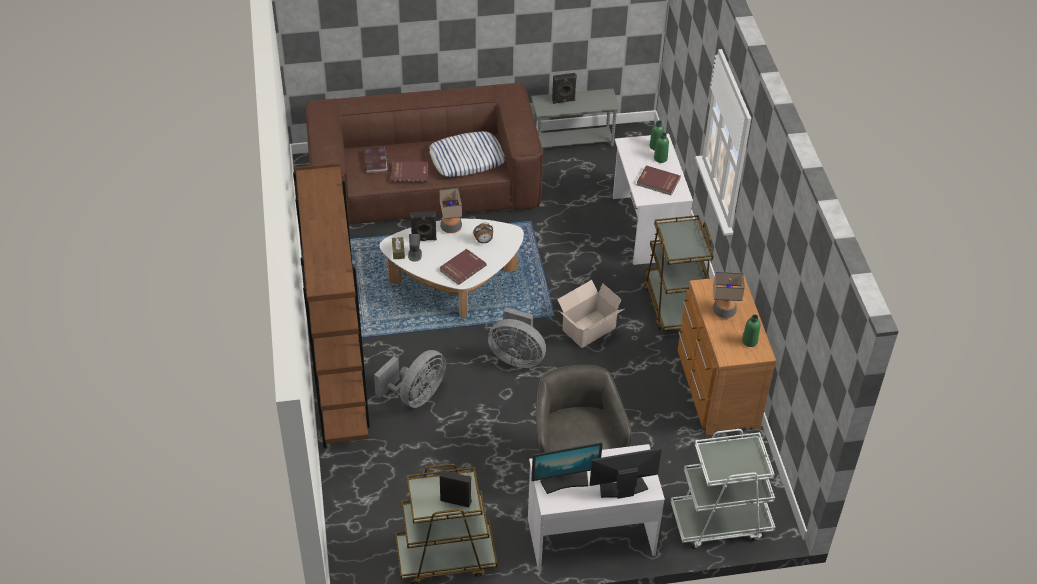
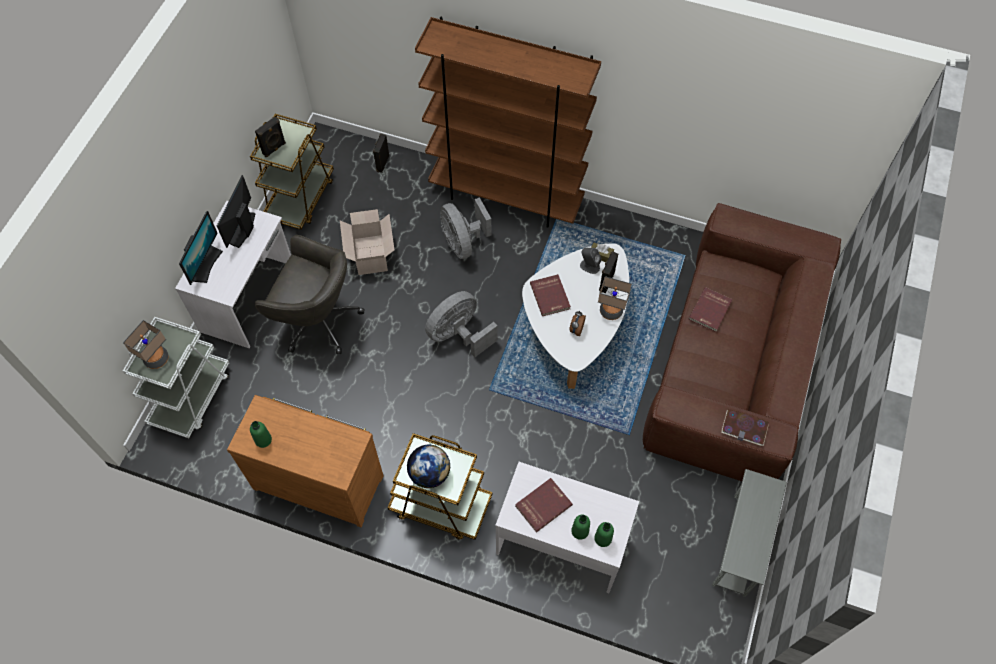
camera: 120 degrees right, 15 degrees up
book [363,146,388,173] -> book moved to [721,409,769,446]
pillow [429,131,505,177] -> none
black speaker [552,73,577,104] -> black speaker moved to [373,133,389,173]
cardboard box [557,280,624,348] -> cardboard box moved to [340,209,394,275]
table lamp [713,272,745,319] -> table lamp moved to [123,320,169,369]
none -> globe [407,445,450,488]

